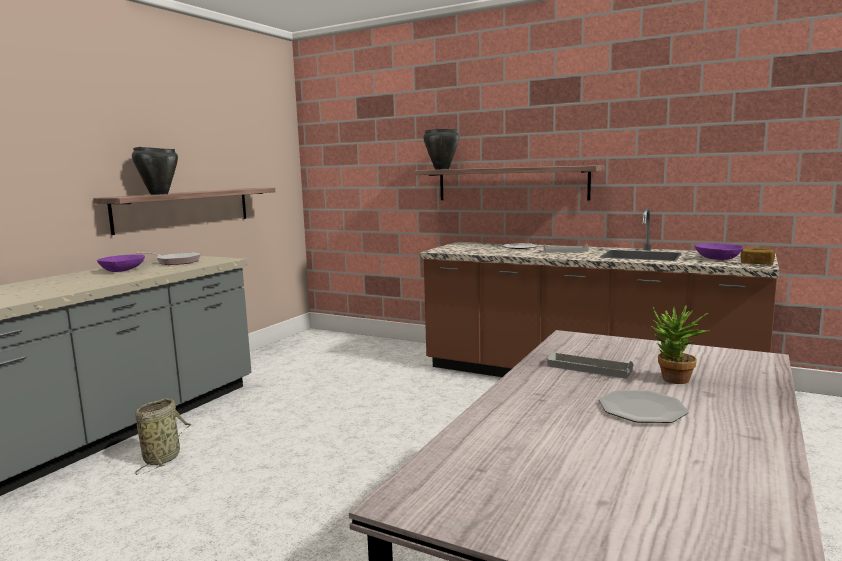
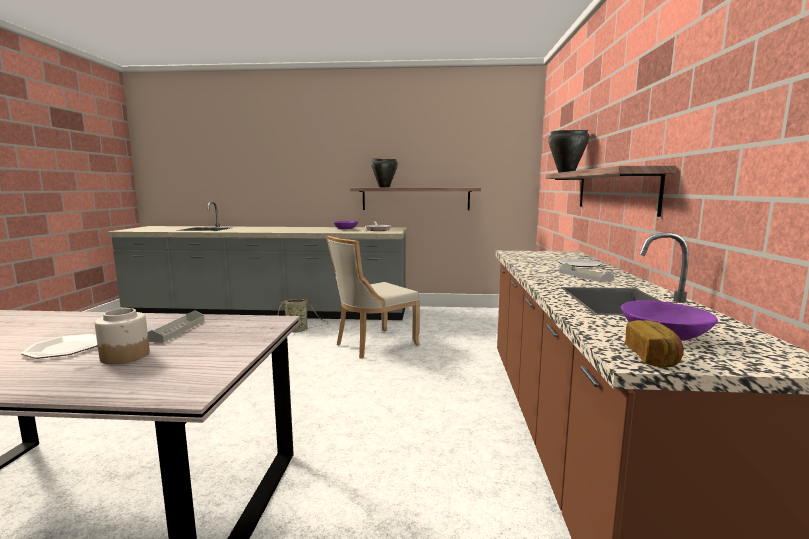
camera: 65 degrees right, 0 degrees up
potted plant [651,305,710,384] -> jar [95,308,150,364]
none -> beige chair [326,236,420,359]

